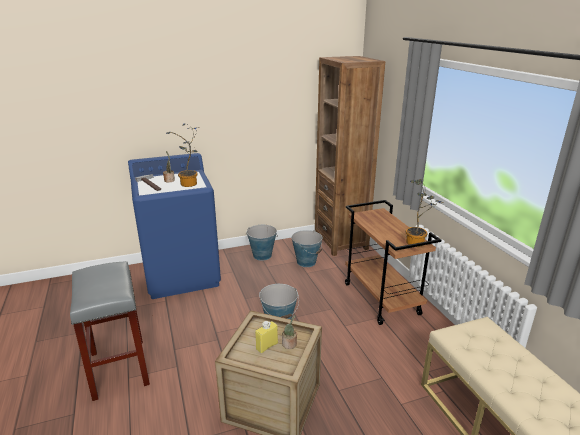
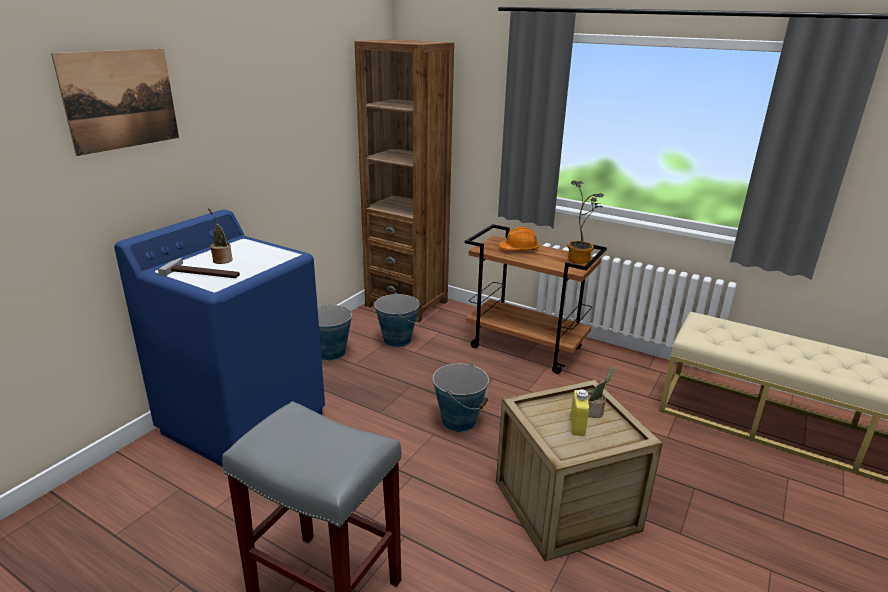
camera: 40 degrees left, 0 degrees up
potted plant [166,123,200,187] -> none
none -> picture [51,48,179,156]
none -> orange hard hat [499,227,540,250]

